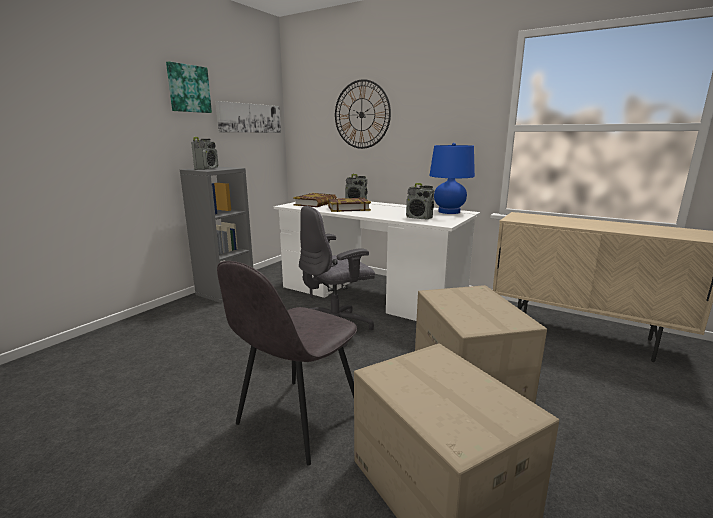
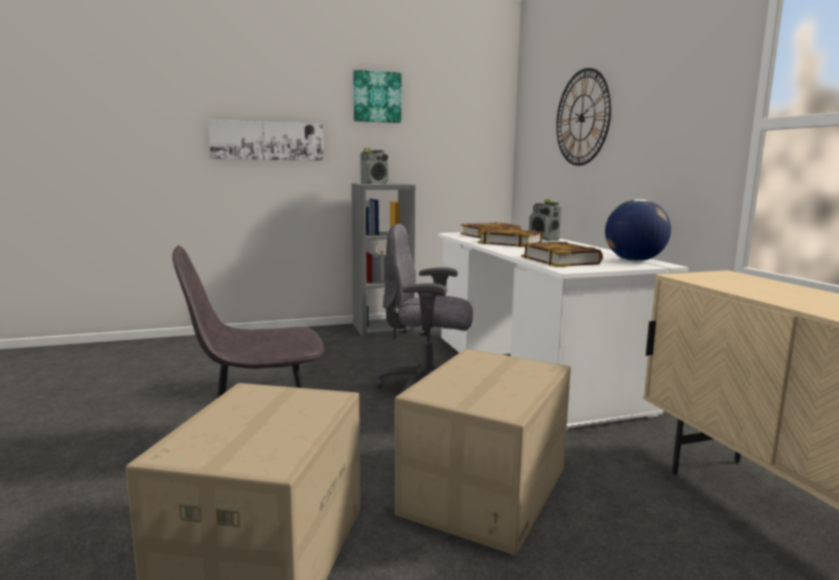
camera: 40 degrees right, 5 degrees down
picture [216,101,281,133] -> picture moved to [208,120,324,161]
radio [406,183,434,220] -> book [521,241,603,267]
blue table lamp [429,143,475,214] -> globe [605,199,671,261]

